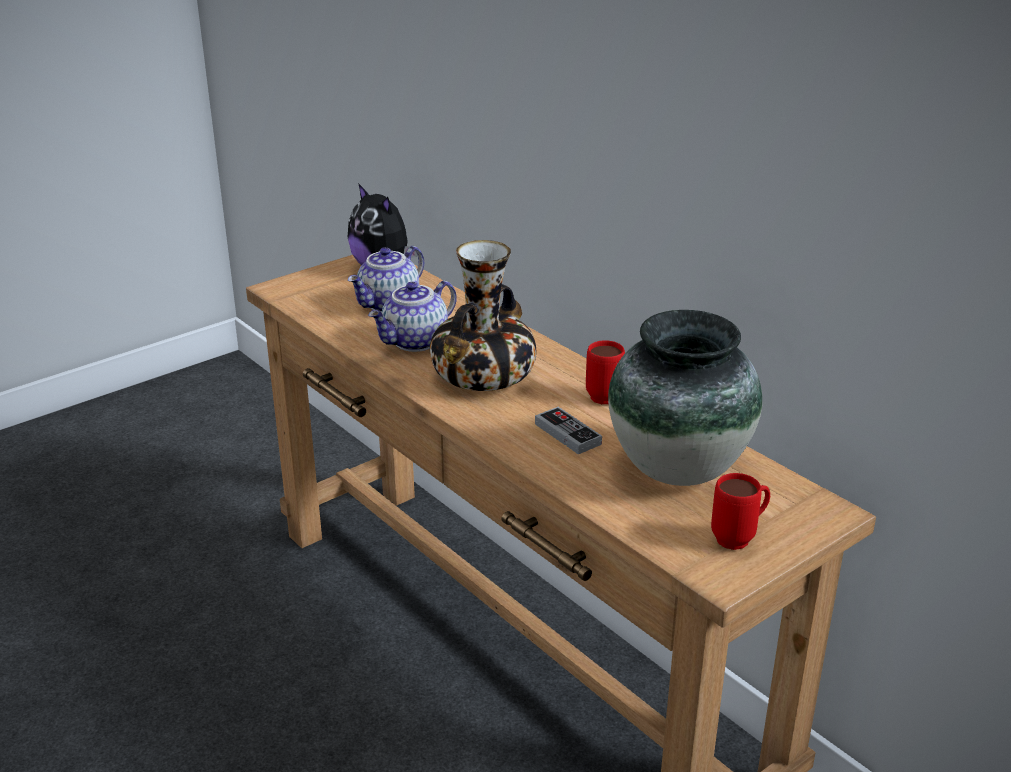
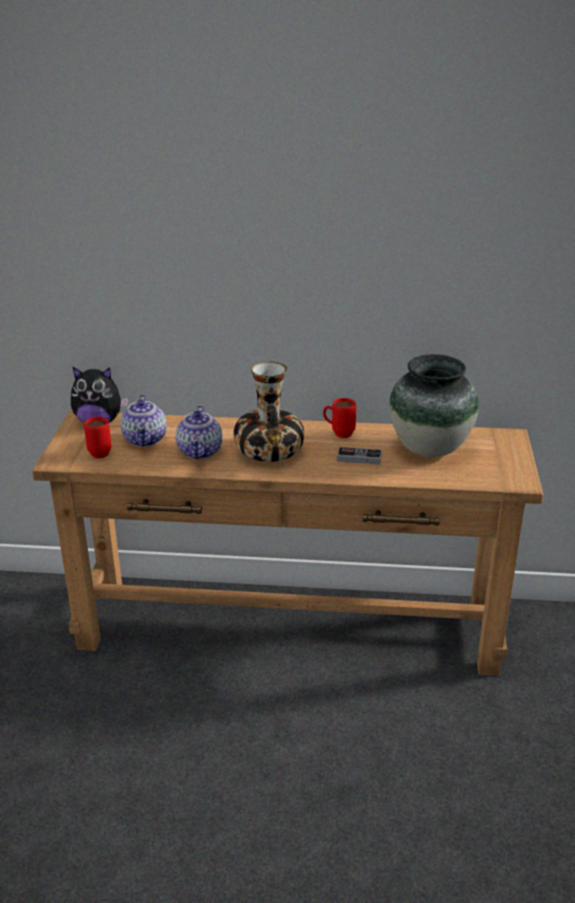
camera: 45 degrees left, 0 degrees up
red mug [711,473,770,550] -> red mug moved to [84,417,111,458]

